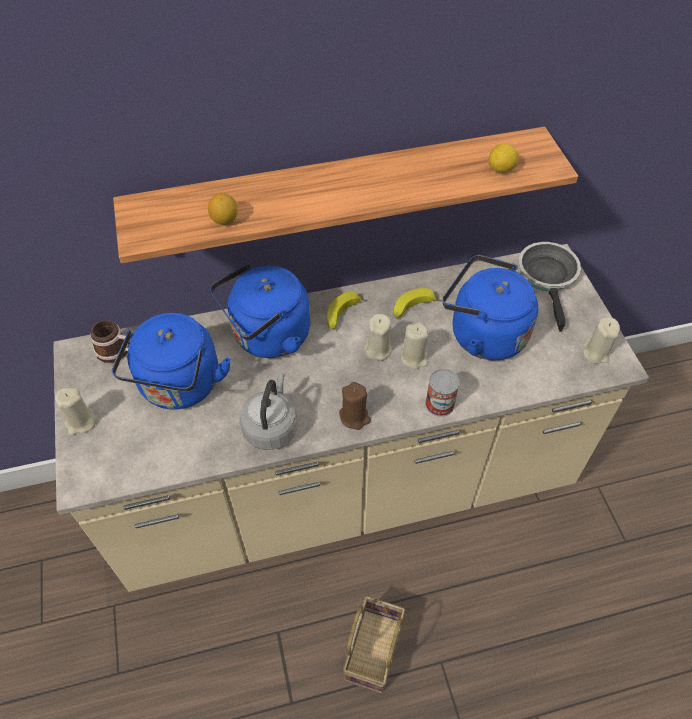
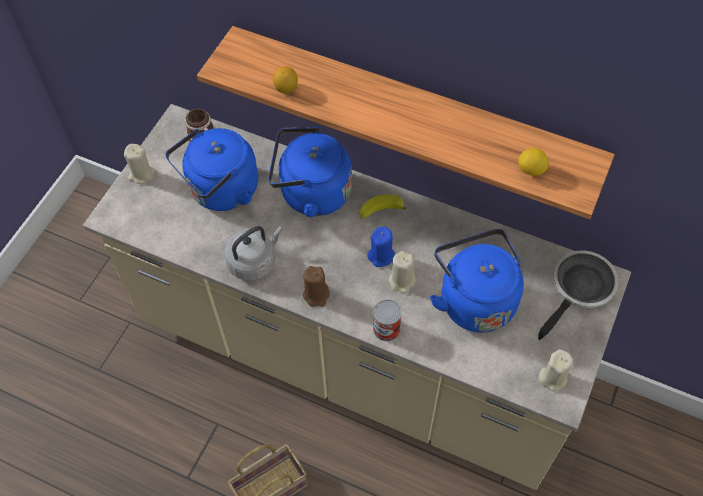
camera: 40 degrees right, 5 degrees up
beige candle [364,314,392,361] -> blue candle [367,226,395,267]
banana [393,288,438,319] -> none

